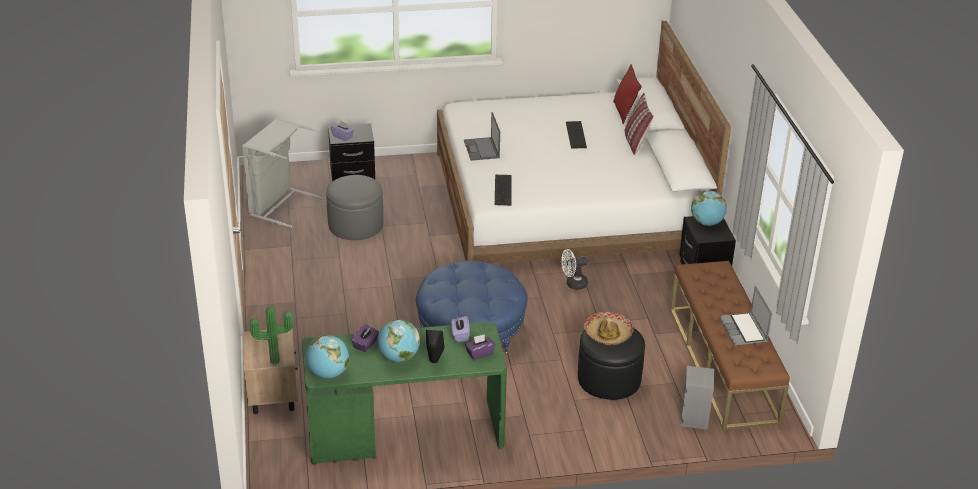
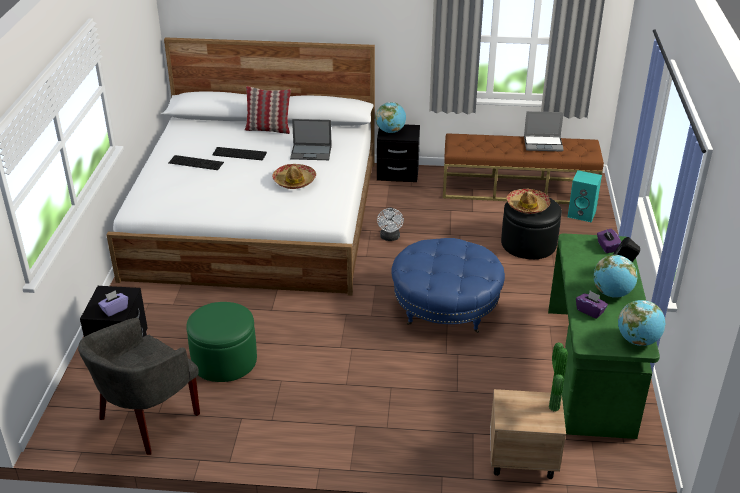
camera: 75 degrees left, 0 degrees up
grey laundry basket [242,118,323,228] -> grey armchair [78,318,200,455]
grey ottoman [326,175,383,240] -> green ottoman [186,302,257,382]
purple tissue box [451,316,470,342] -> none
laptop [464,112,500,161] -> laptop moved to [290,119,332,160]
keyboard [495,175,512,205] -> keyboard moved to [168,155,224,170]
red pillow [613,65,642,124] -> none
grey speaker [681,366,714,430] -> turquoise speaker [568,170,602,222]
none -> hat [272,164,316,189]

